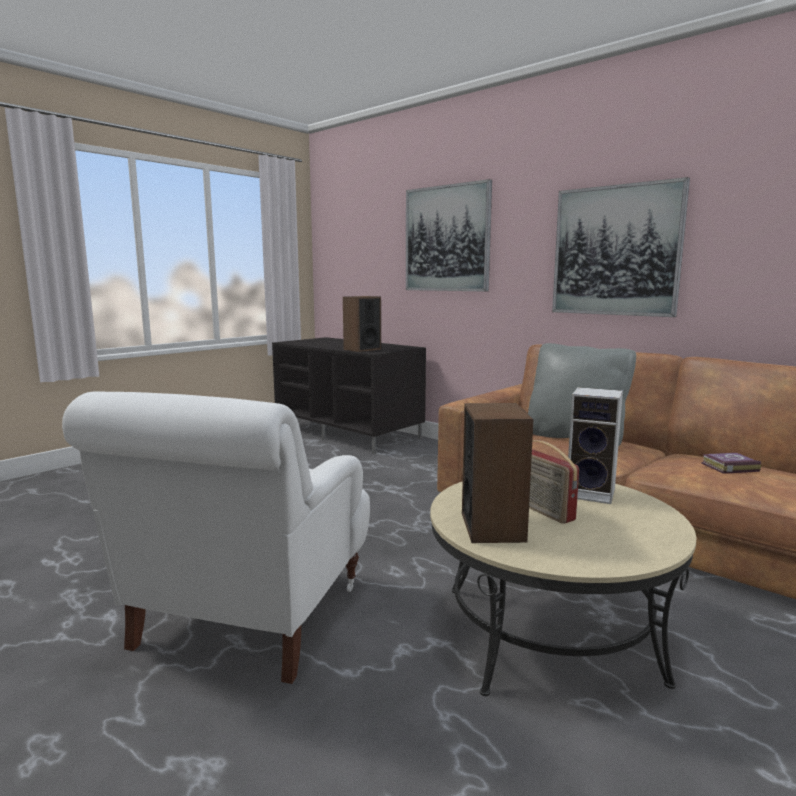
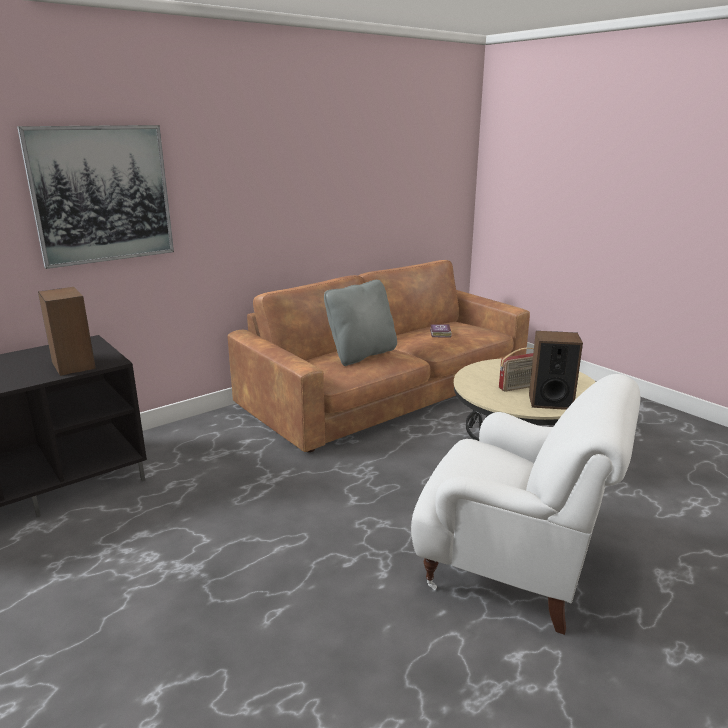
camera: 80 degrees left, 10 degrees up
picture [552,177,690,317] -> none
speaker [568,387,623,504] -> none

